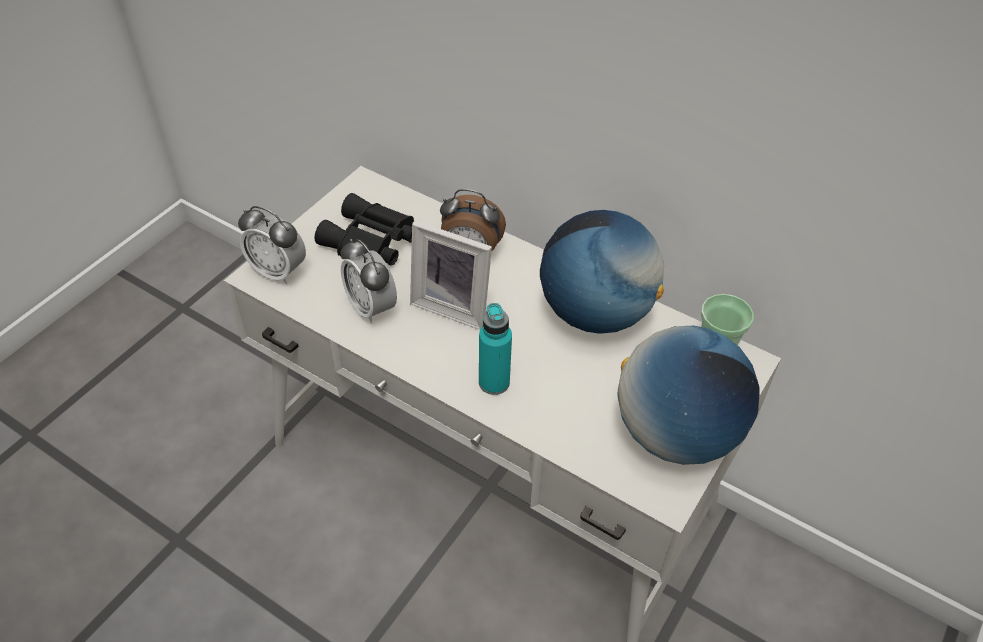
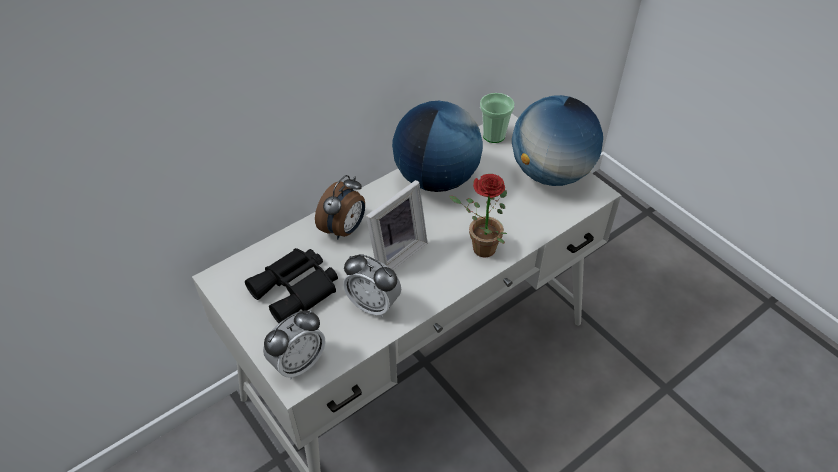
camera: 70 degrees left, 0 degrees up
alarm clock [341,239,397,324] -> alarm clock turned 45 degrees clockwise [343,254,401,318]
turquoise bottle [479,303,512,395] -> potted plant [449,174,507,258]

